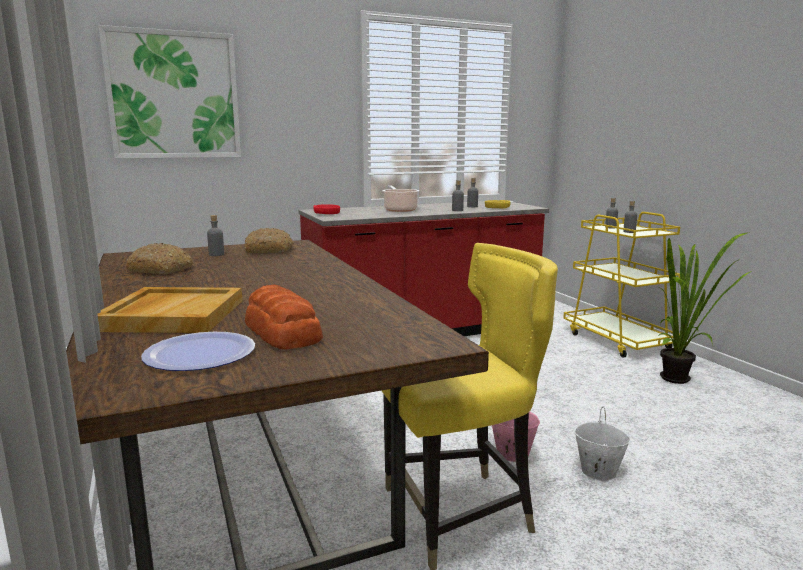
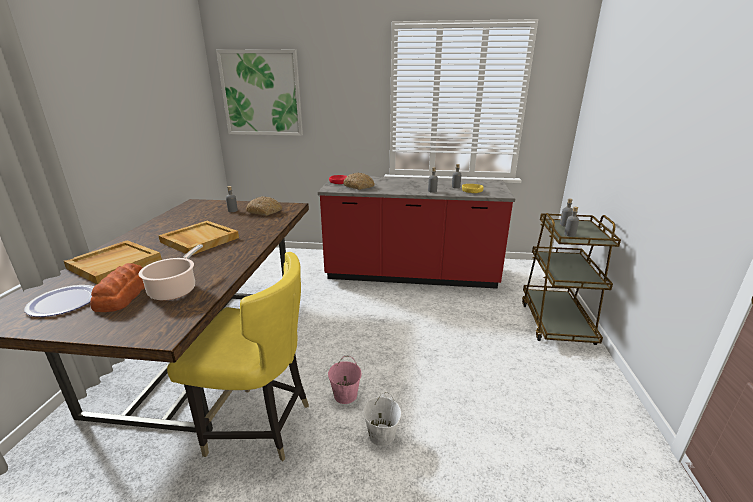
camera: 30 degrees right, 10 degrees up
bread [125,243,193,274] -> bread moved to [343,173,375,190]
cooking pot [382,185,419,212] -> cooking pot moved to [139,244,203,301]
yellow cart [563,212,680,358] -> brown cart [522,213,621,345]
potted plant [658,232,751,384] -> none
none -> beige tray [158,221,239,255]

